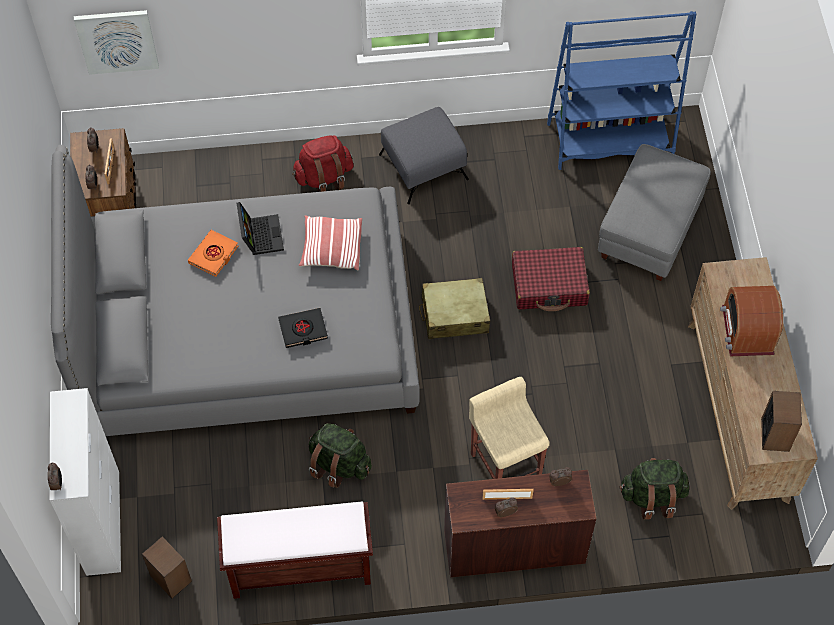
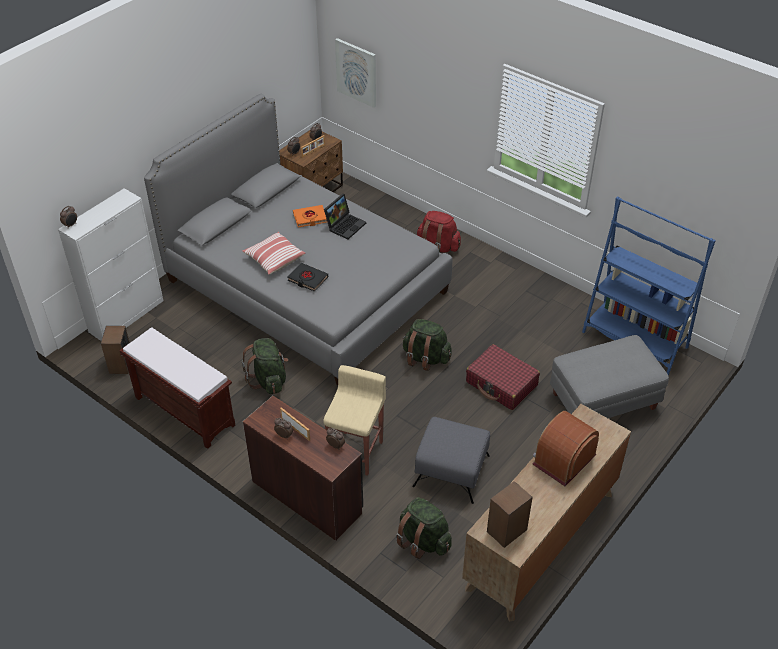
camera: 45 degrees right, 15 degrees down
pillow [299,215,362,270] -> pillow moved to [242,232,305,275]
grey ottoman [379,107,469,204] -> grey ottoman moved to [412,417,490,504]
beige suitcase [419,278,490,339] -> green backpack [402,319,452,371]

